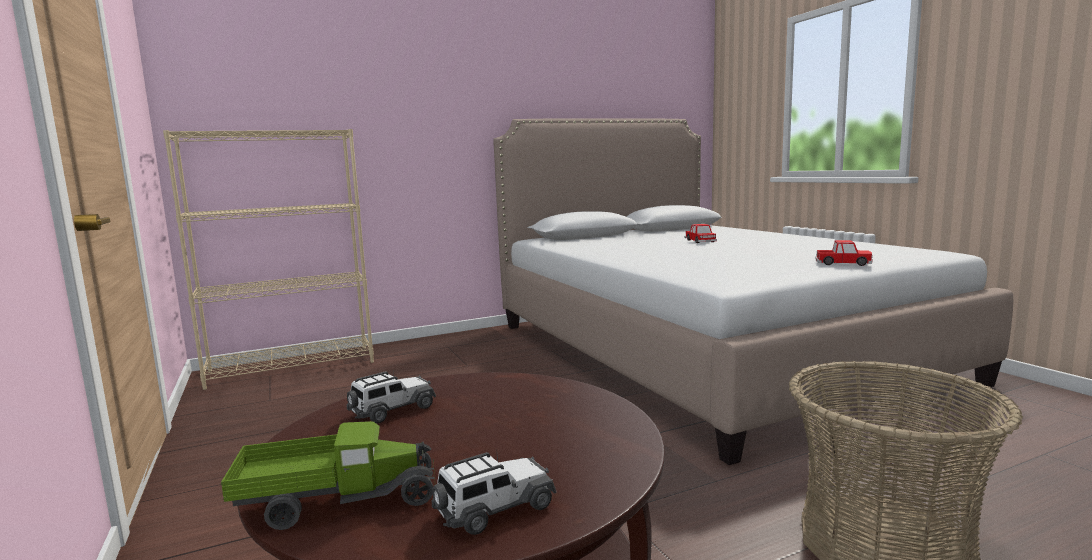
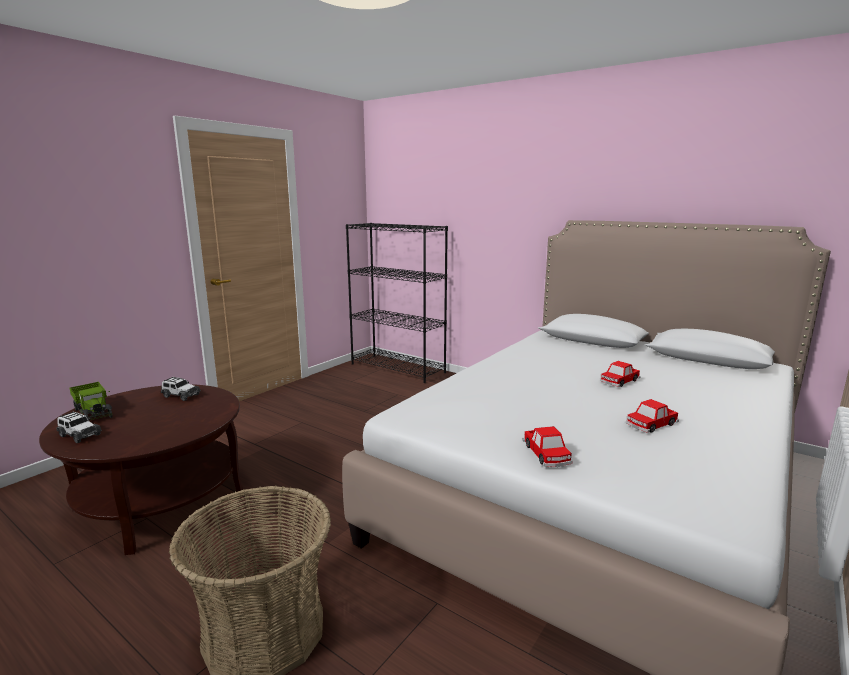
camera: 60 degrees right, 5 degrees up
beige bookcase [163,129,374,390] -> black bookcase [346,223,448,383]
none -> toy car [626,399,679,433]

